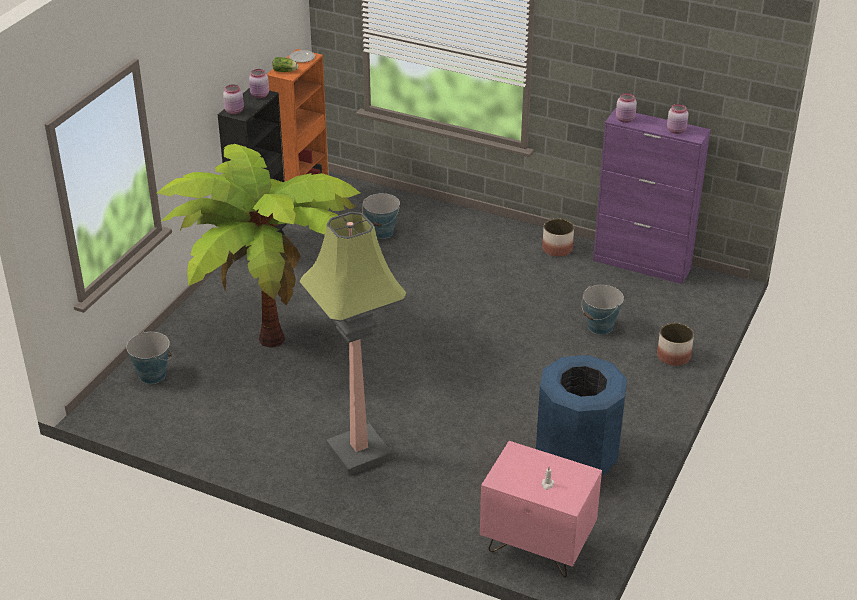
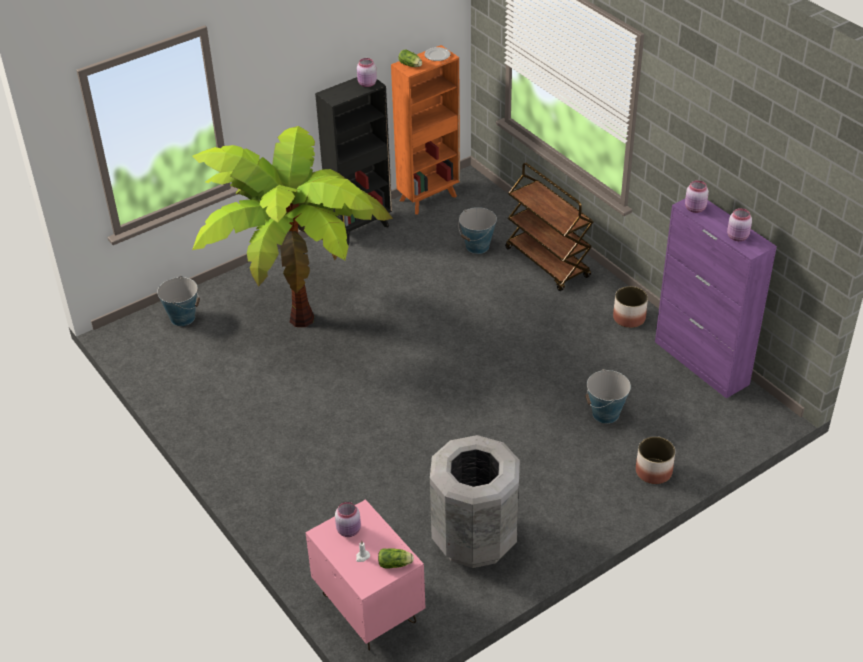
camera: 30 degrees right, 5 degrees up
pink jar [223,84,244,114] -> pink jar moved to [335,502,361,537]
floor lamp [299,212,407,475] -> none
blue trash can [536,355,627,476] -> grey trash can [430,435,520,568]
none -> lettuce [378,548,414,569]
none -> brown cart [505,163,593,291]

